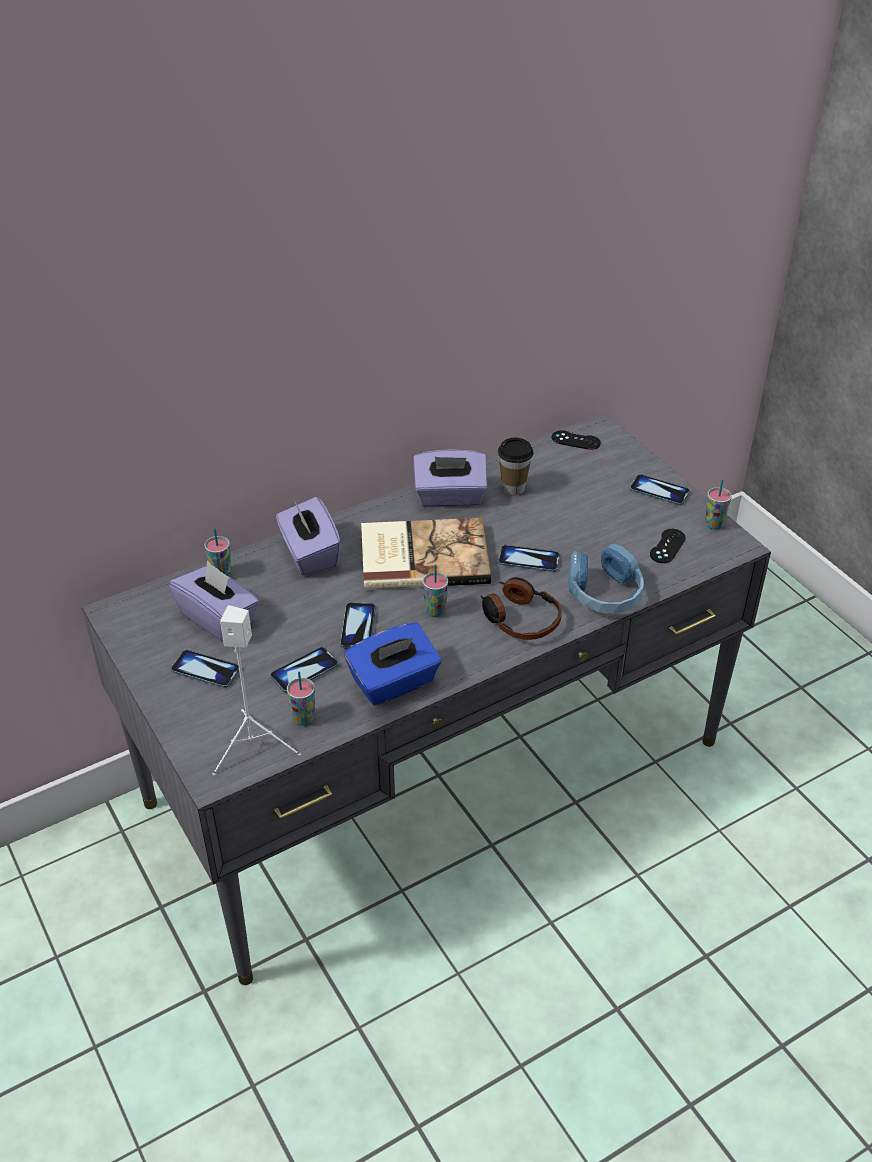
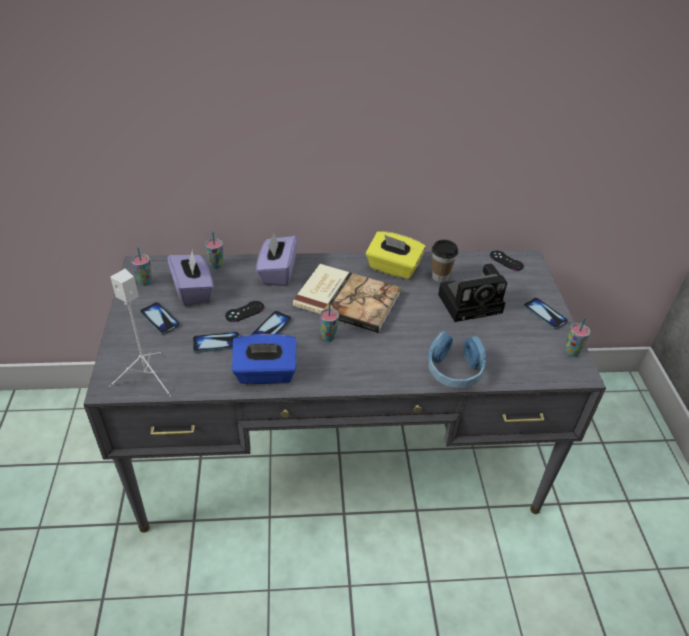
camera: 25 degrees right, 0 degrees up
cup [287,671,315,726] -> cup moved to [131,247,152,286]
purple tissue box [413,449,487,507] -> yellow tissue box [366,231,426,280]
headphones [480,577,562,640] -> none
phone [498,545,560,572] -> none
black game controller [650,529,686,563] -> black game controller moved to [225,301,264,322]
none -> camera [438,264,508,322]

